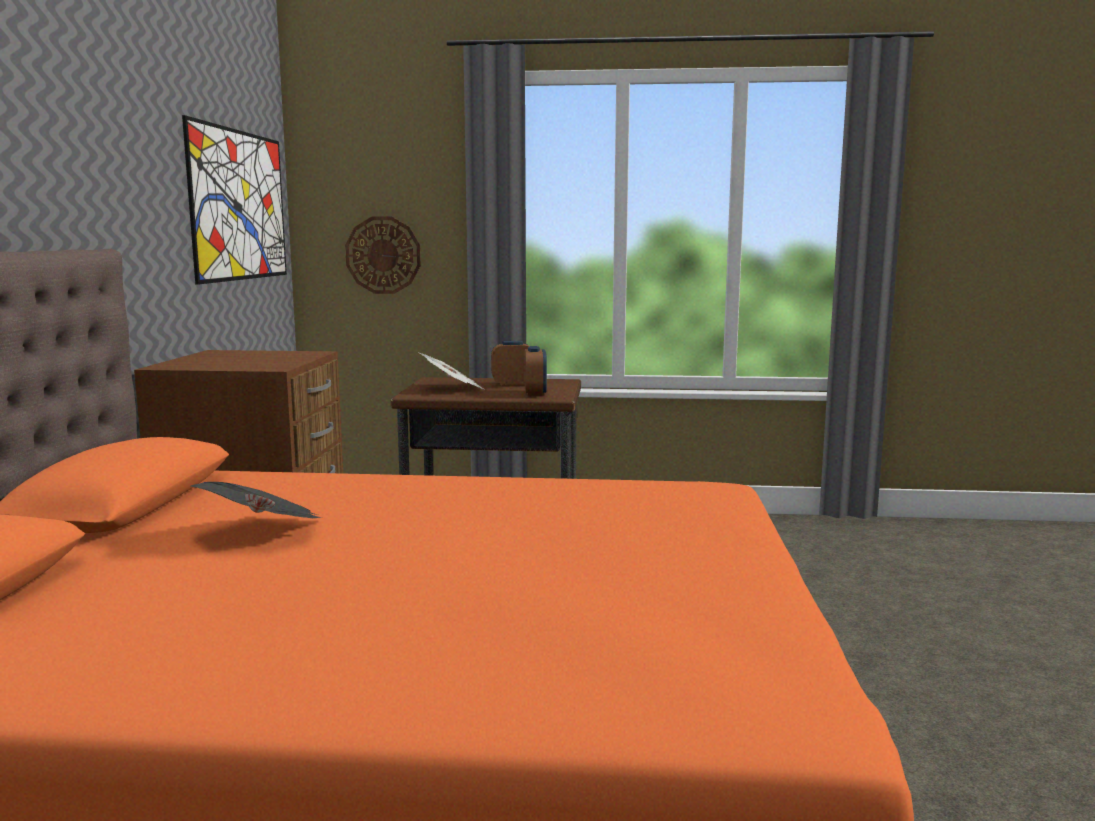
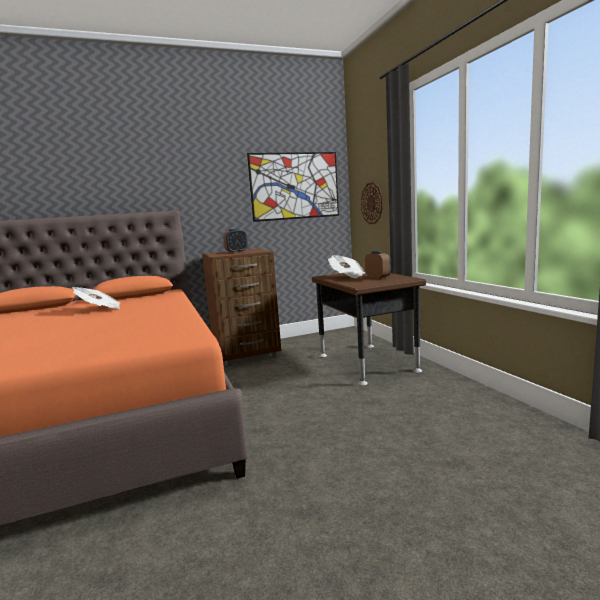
camera: 65 degrees right, 0 degrees up
alarm clock [524,346,547,396] -> alarm clock moved to [223,229,248,253]

